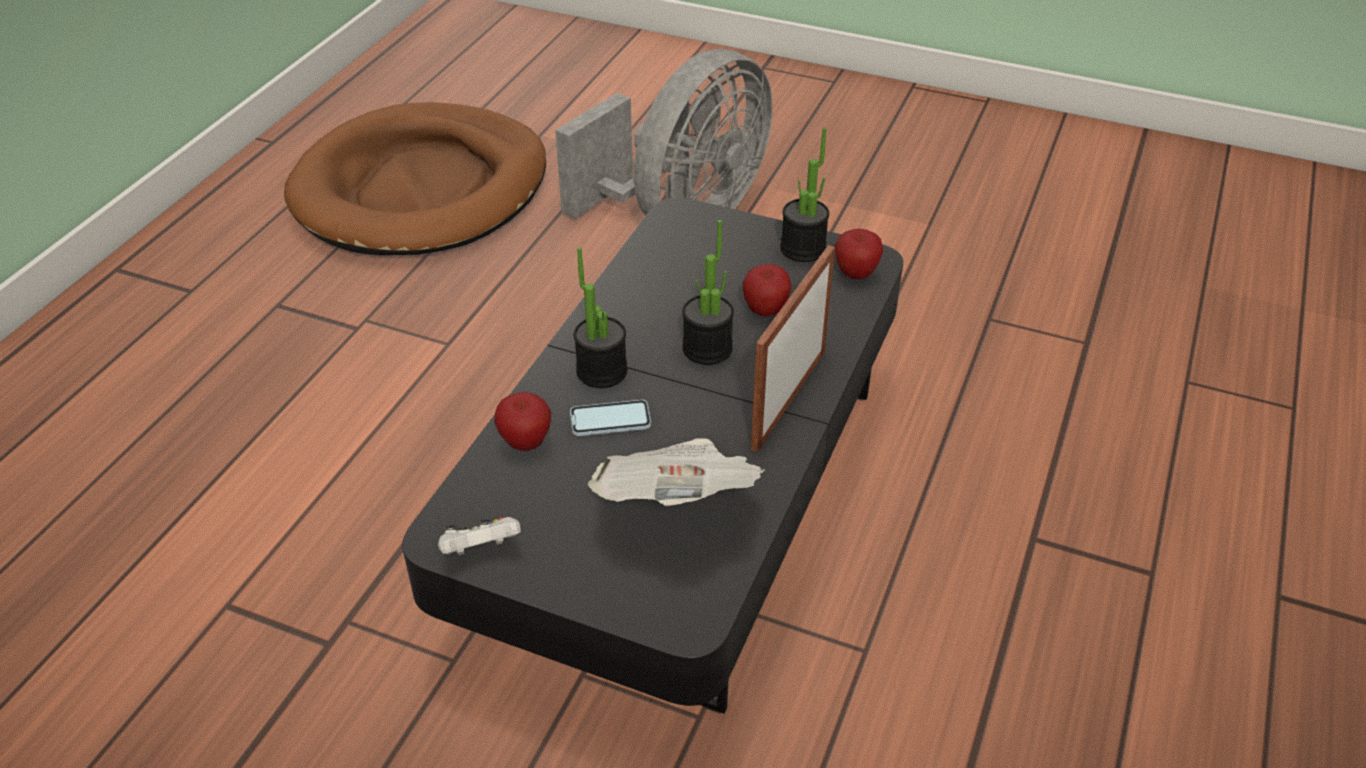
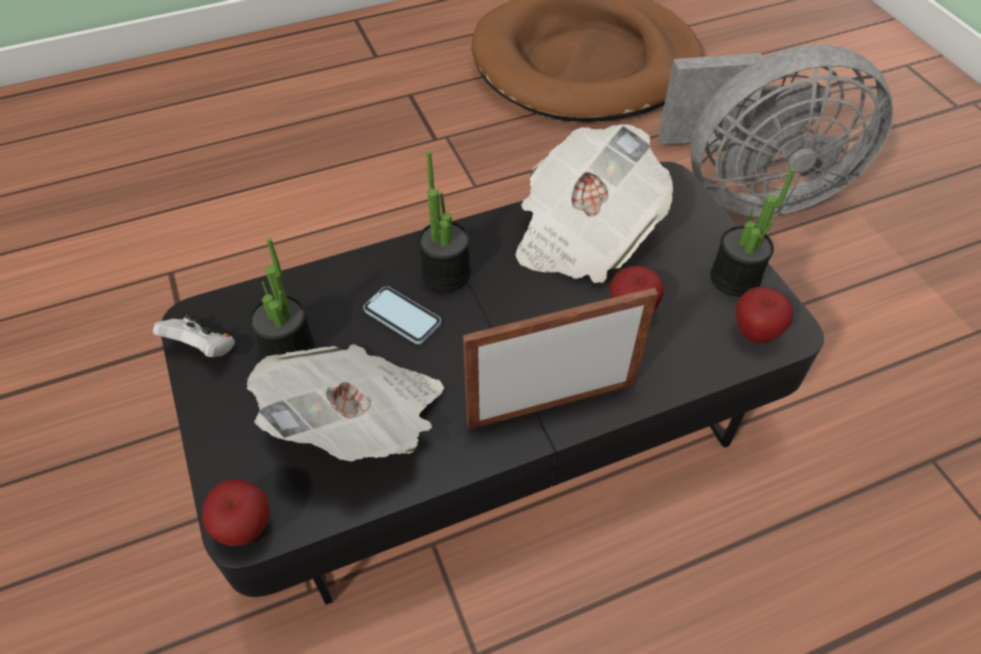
camera: 45 degrees right, 10 degrees up
apple [494,392,551,451] -> apple moved to [202,479,270,546]
potted plant [682,220,734,365] -> potted plant moved to [249,238,315,359]
none -> newspaper [516,124,673,283]

